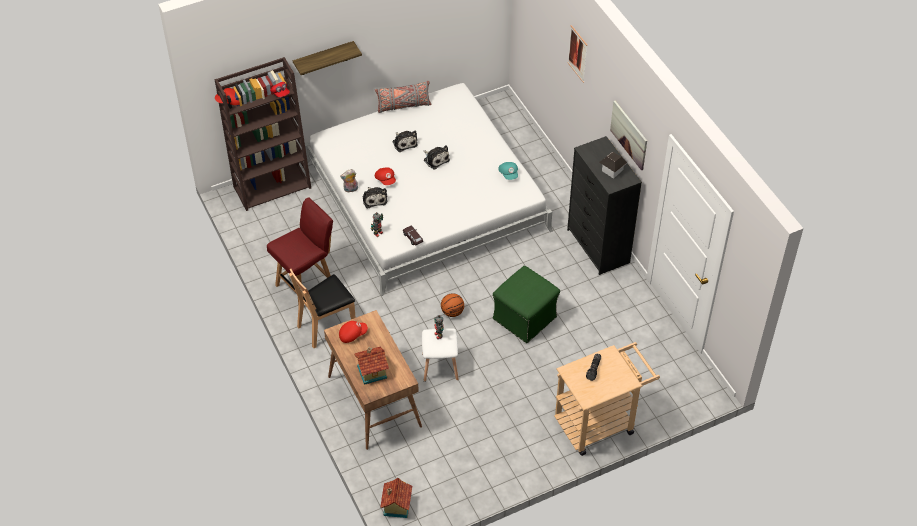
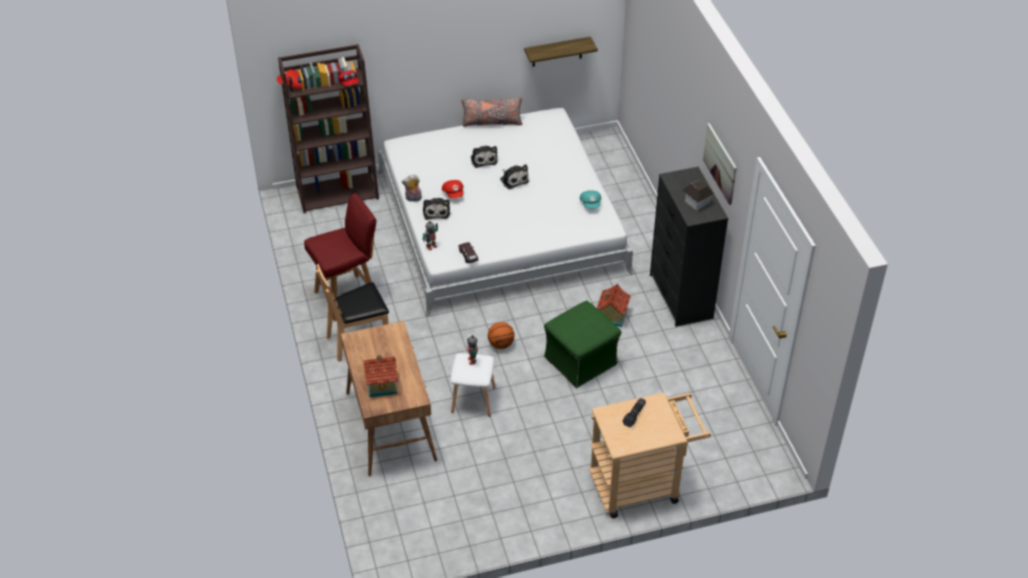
camera: 10 degrees right, 5 degrees down
shelf [293,41,362,75] -> shelf moved to [524,37,598,67]
red cap [339,321,368,343] -> none
toy house [380,478,412,518] -> toy house moved to [597,284,631,327]
picture [568,25,588,83] -> none

